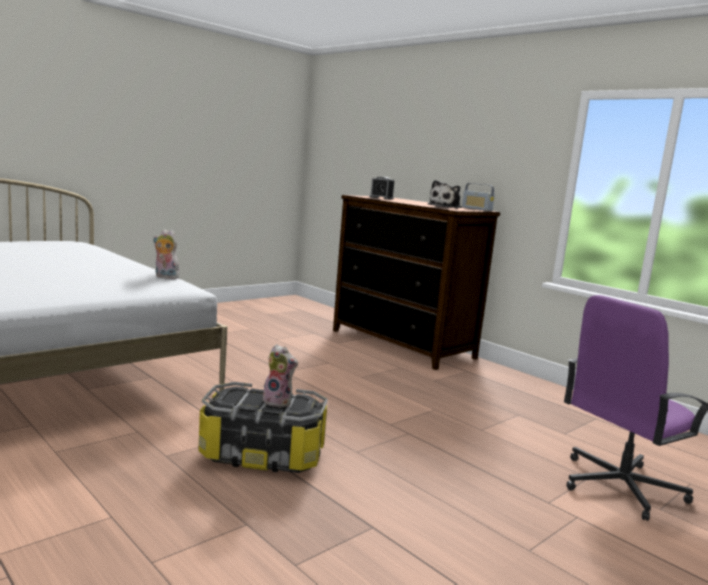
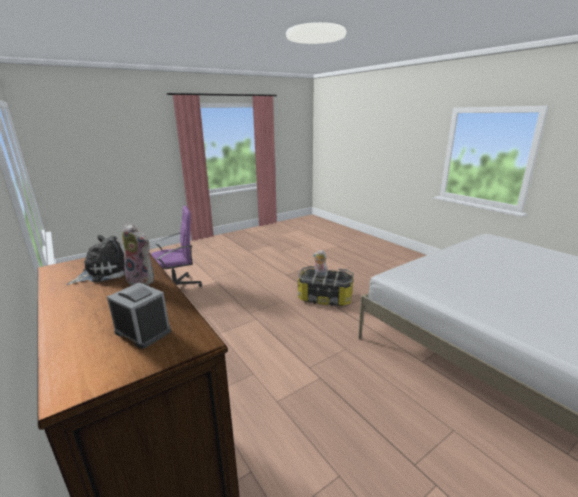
camera: 170 degrees left, 10 degrees up
plush toy [153,229,179,279] -> plush toy moved to [122,223,154,286]
radio [462,183,495,211] -> none

